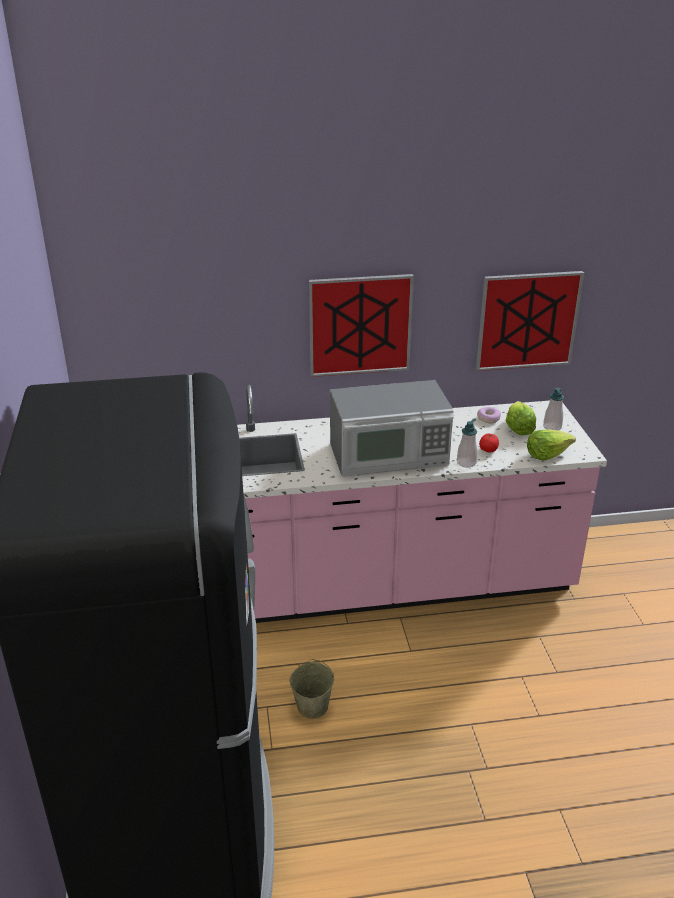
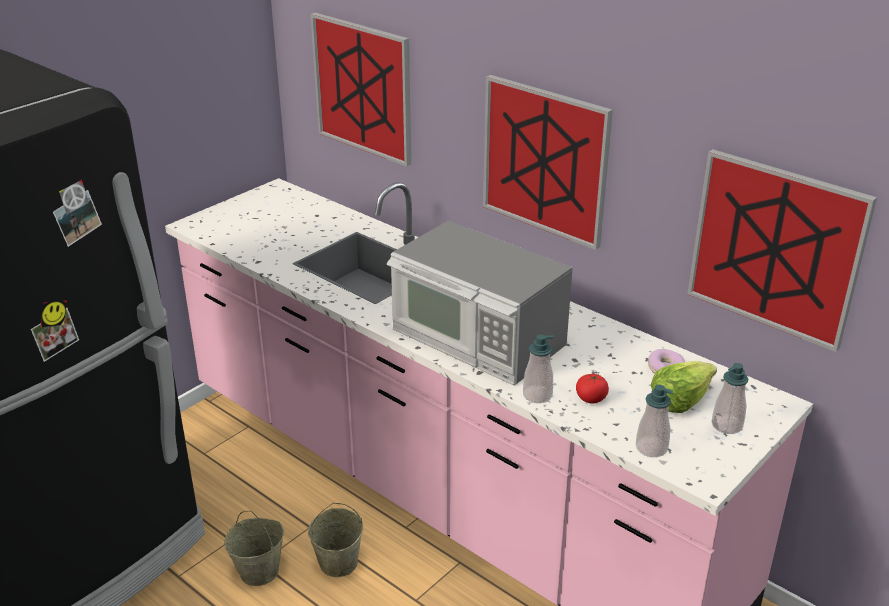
camera: 50 degrees right, 0 degrees up
lettuce [527,429,576,461] -> soap dispenser [636,385,673,457]
none -> beige bucket [308,503,363,577]
none -> picture [311,13,411,167]

